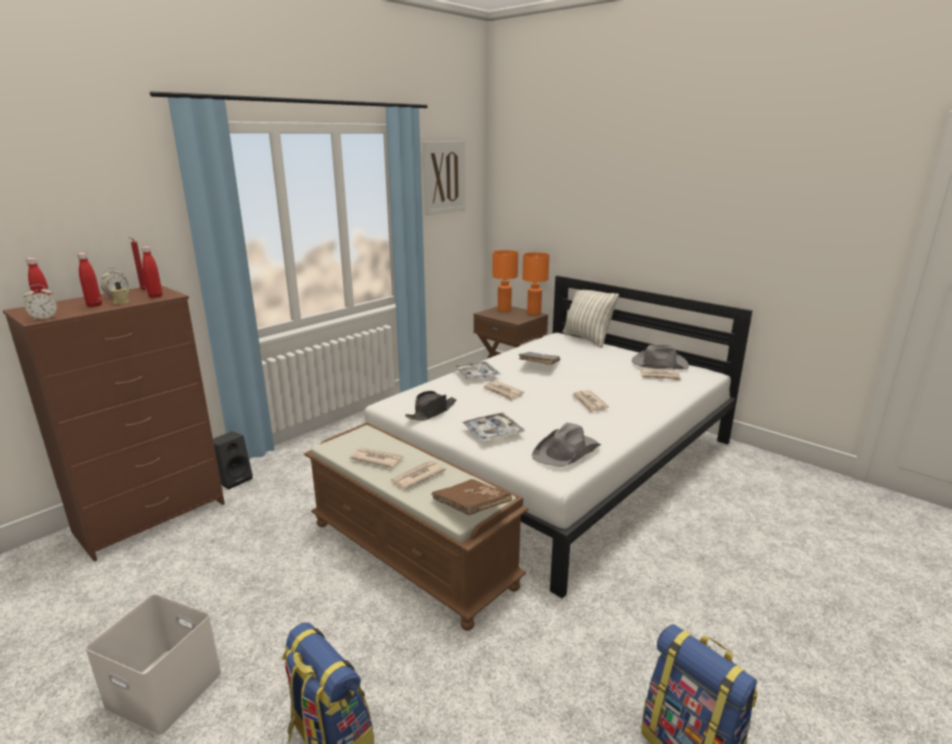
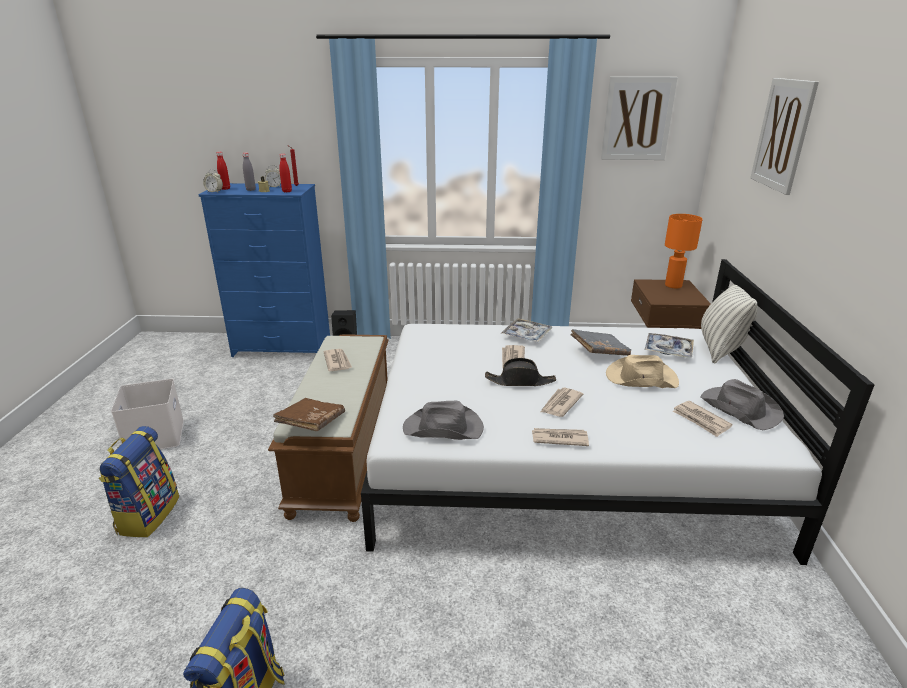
camera: 50 degrees right, 5 degrees up
brown dresser [3,285,225,562] -> blue dresser [198,183,330,357]
red bottle [77,253,102,307] -> grey bottle [242,153,256,191]
newspaper [389,461,446,489] -> newspaper moved to [532,428,589,446]
black hat [405,391,456,421] -> black hat moved to [485,358,556,386]
tray [461,412,525,441] -> tray moved to [645,333,694,358]
orange table lamp [522,252,549,315] -> none
none -> beige hat [606,355,679,388]
none -> picture [750,78,819,195]

